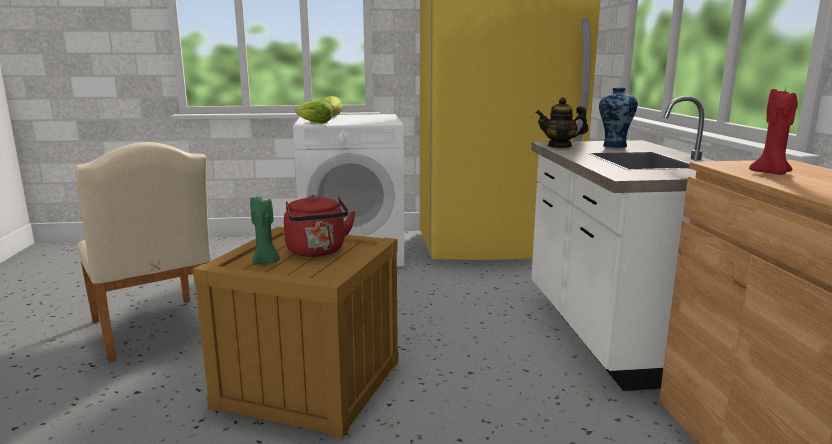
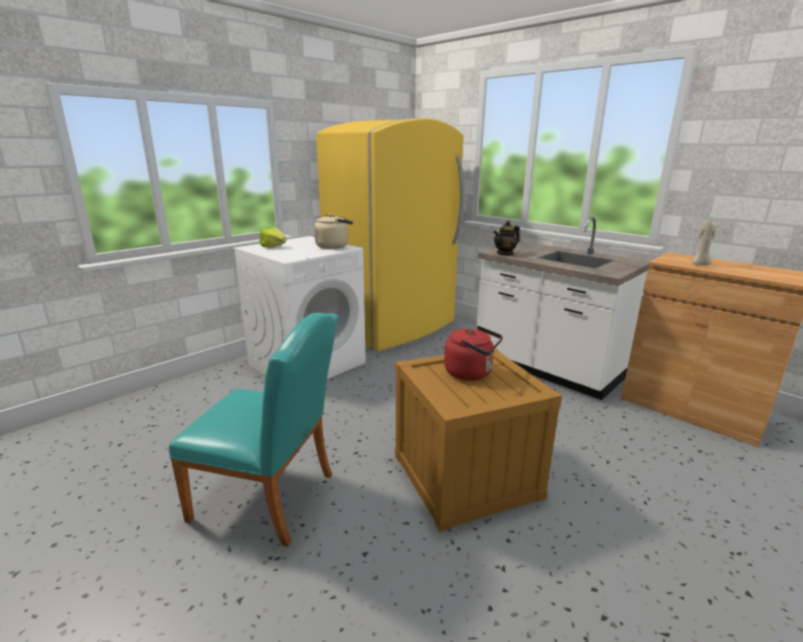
camera: 40 degrees left, 5 degrees up
beige chair [75,142,210,363] -> turquoise chair [169,313,339,547]
green candle [250,196,280,265] -> none
lettuce [296,100,332,123] -> none
vase [599,88,638,148] -> none
red candle [749,88,798,175] -> beige candle [692,220,718,265]
none -> beige kettle [314,214,353,249]

